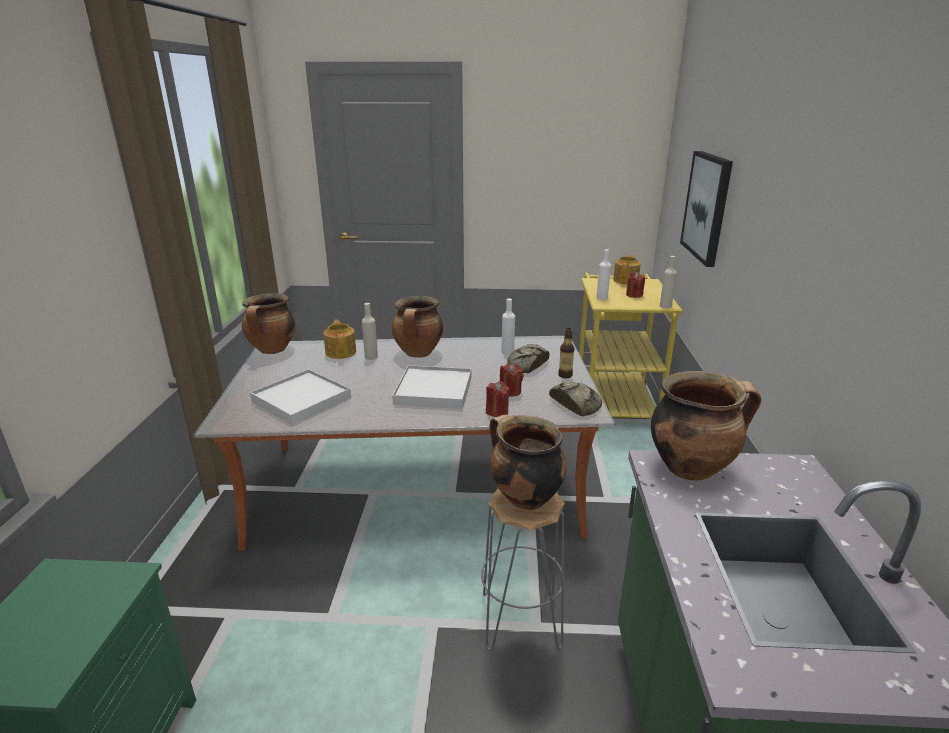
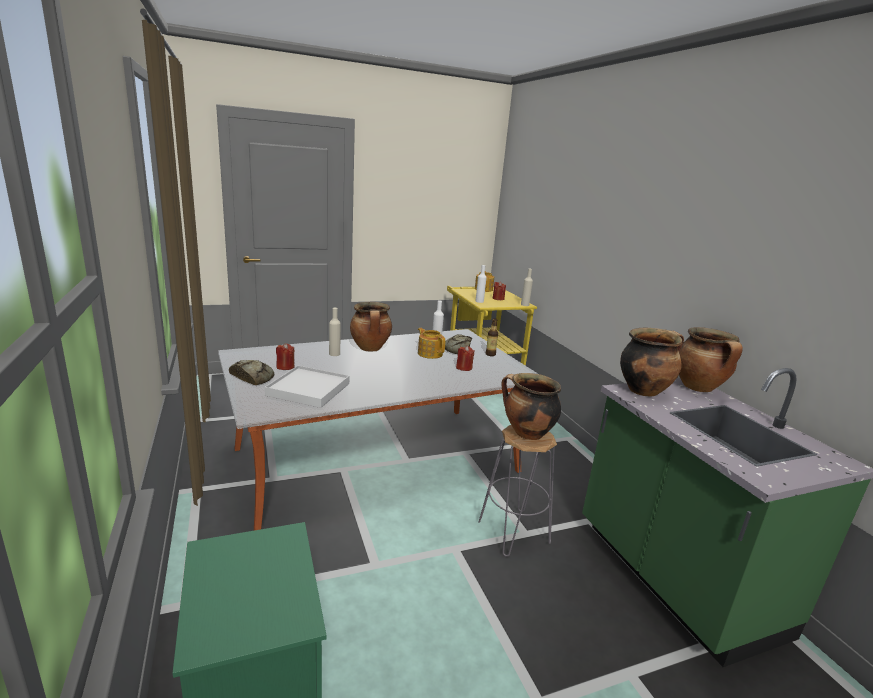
camera: 25 degrees left, 5 degrees down
cooking pot [242,293,296,354] -> cooking pot moved to [679,327,743,392]
teapot [323,320,356,359] -> teapot moved to [418,328,445,359]
white tray [392,365,471,409] -> none
red candle [486,381,510,417] -> red candle moved to [276,343,295,370]
bread [549,382,602,416] -> bread moved to [229,360,274,385]
picture [680,151,733,267] -> none

